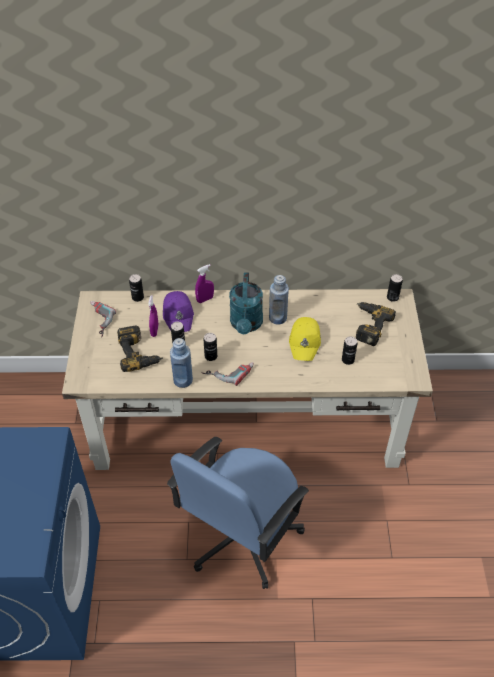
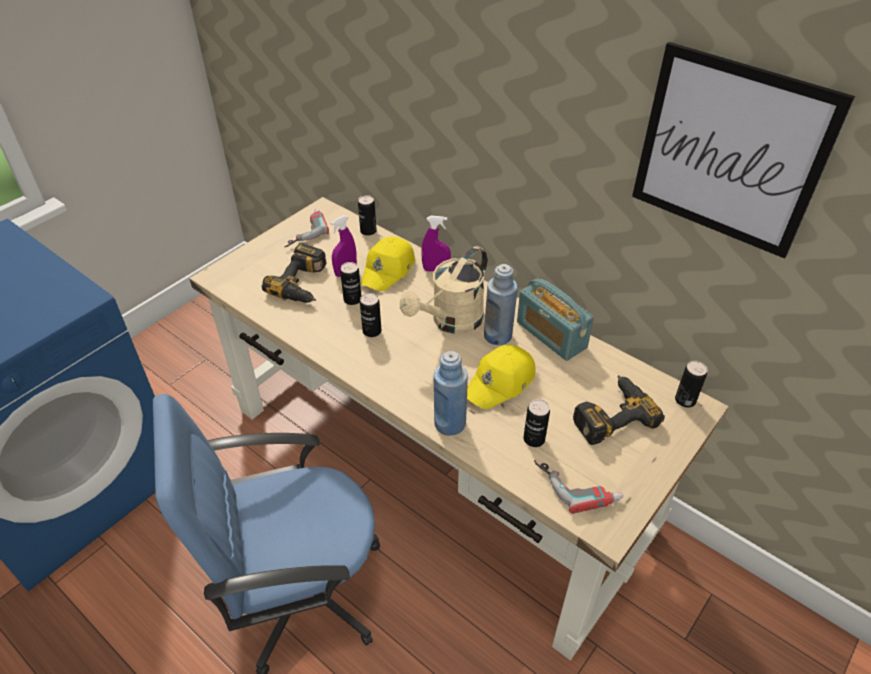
camera: 40 degrees right, 5 degrees down
purple cap [163,291,194,332] -> yellow cap [361,237,415,291]
blue bottle [170,338,193,388] -> blue bottle moved to [434,351,468,436]
power drill [201,362,254,386] -> power drill moved to [534,460,624,514]
turquoise watering can [229,272,263,334] -> beige watering can [400,246,488,334]
none -> radio [517,279,594,361]
none -> picture [632,42,855,259]

